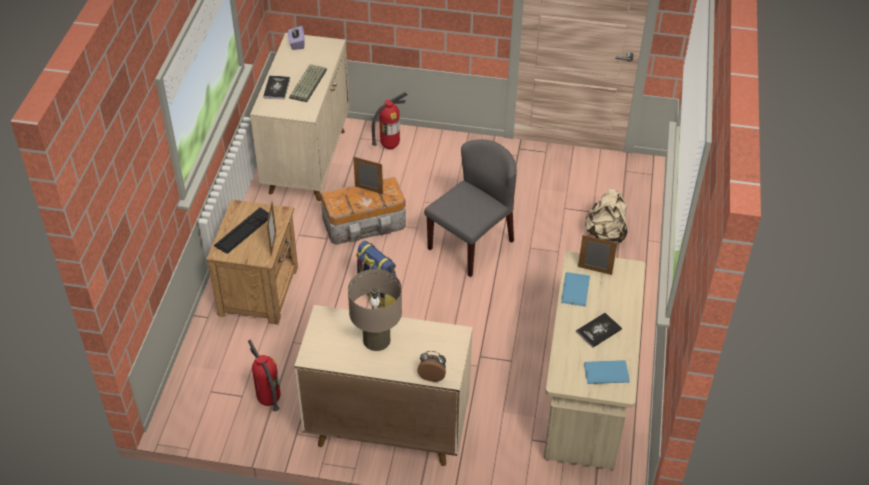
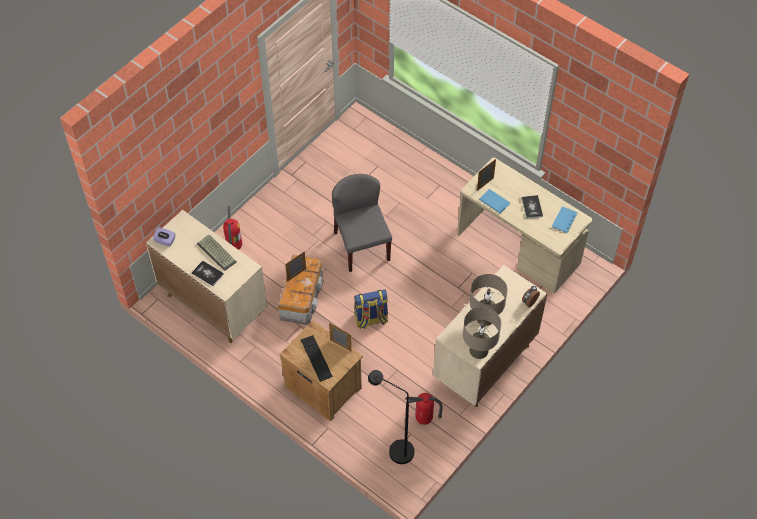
camera: 60 degrees left, 10 degrees up
beige backpack [584,189,627,243] -> none
none -> black floor lamp [368,370,414,464]
none -> beige table lamp [463,307,501,359]

